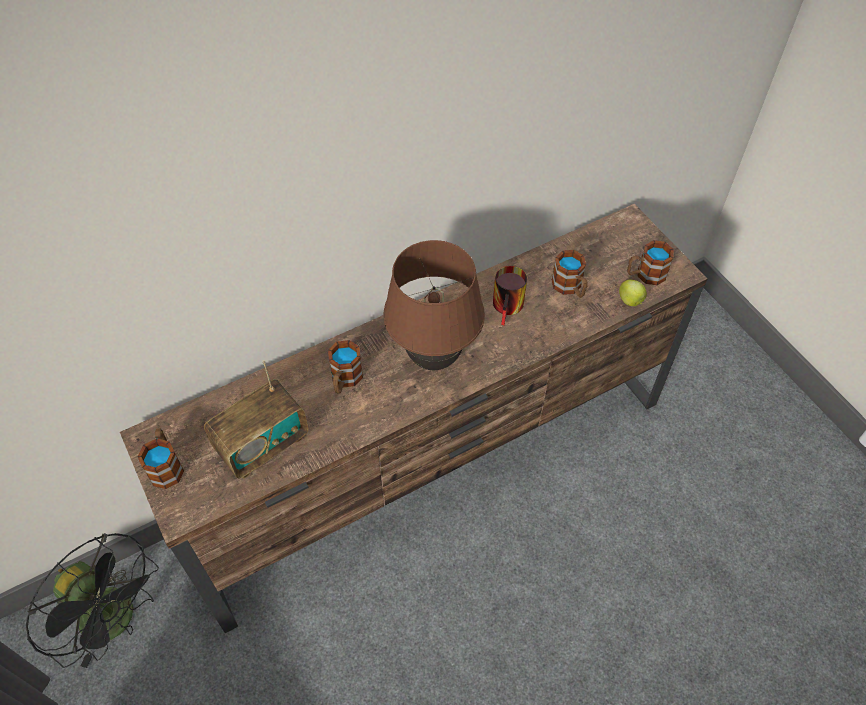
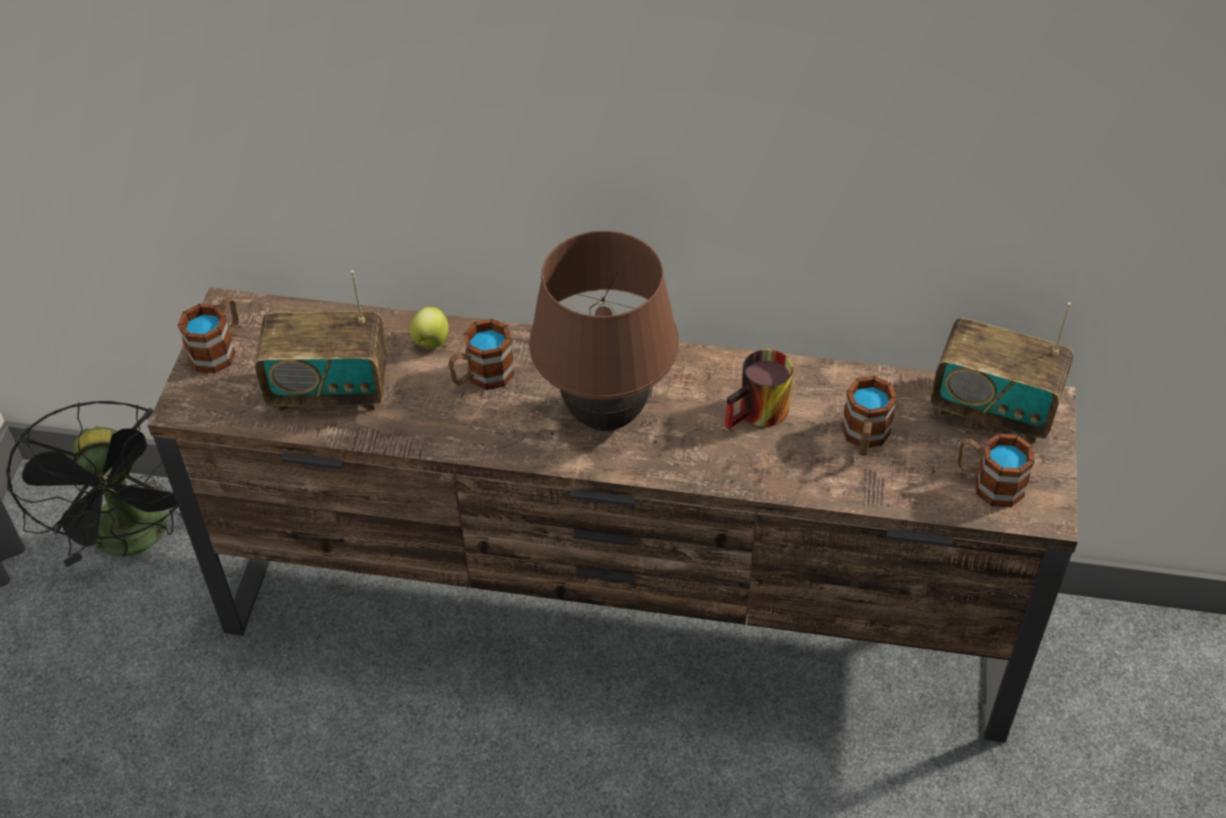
camera: 40 degrees right, 5 degrees down
apple [619,279,647,306] -> apple moved to [410,307,449,348]
none -> radio [931,302,1073,443]

